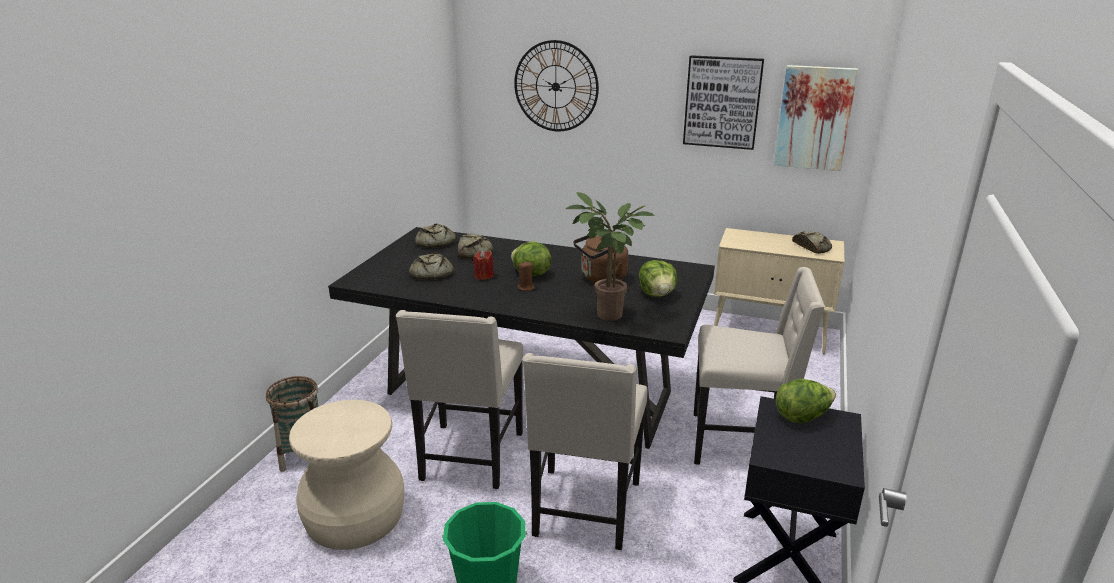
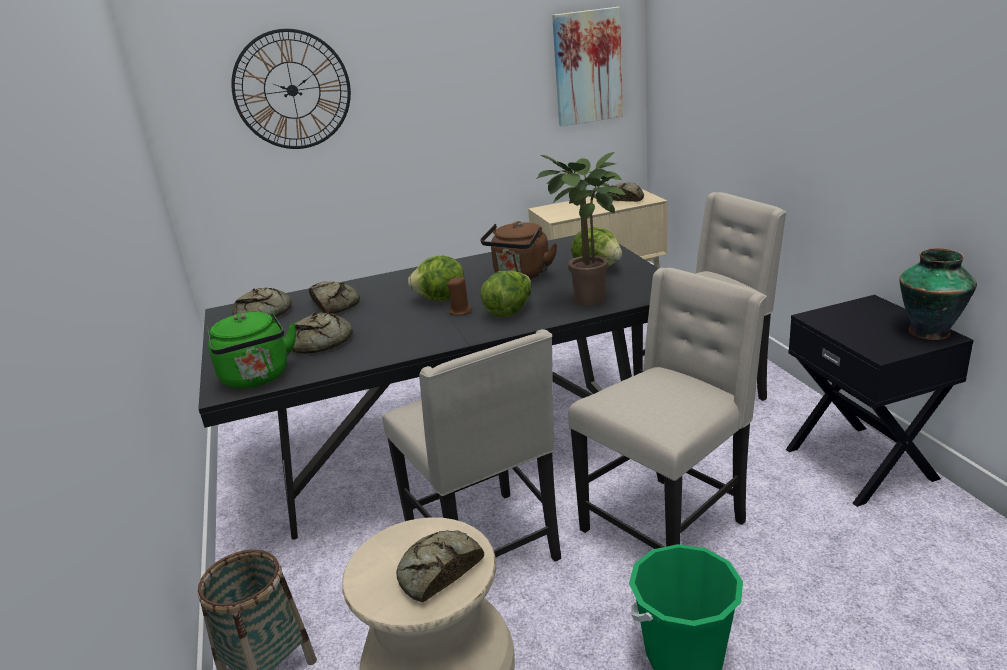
camera: 35 degrees left, 0 degrees up
red candle [473,250,494,280] -> none
beige chair [523,353,648,550] -> beige chair turned 105 degrees counterclockwise [569,268,767,549]
picture [683,55,764,150] -> none
lettuce [776,379,836,423] -> lettuce moved to [480,271,532,317]
none -> green kettle [207,310,296,388]
none -> bread [396,530,484,602]
none -> vase [900,248,977,340]

